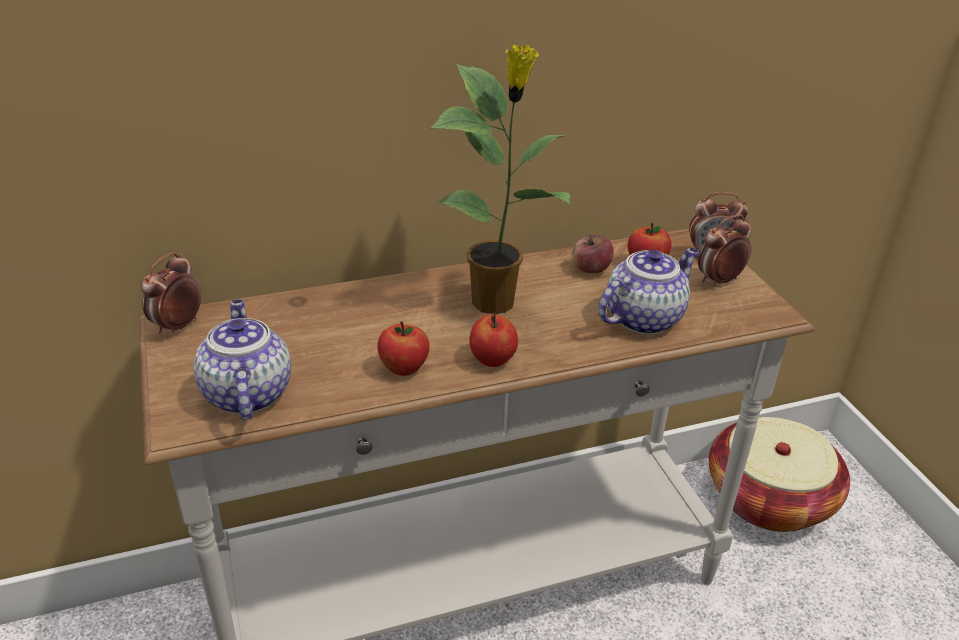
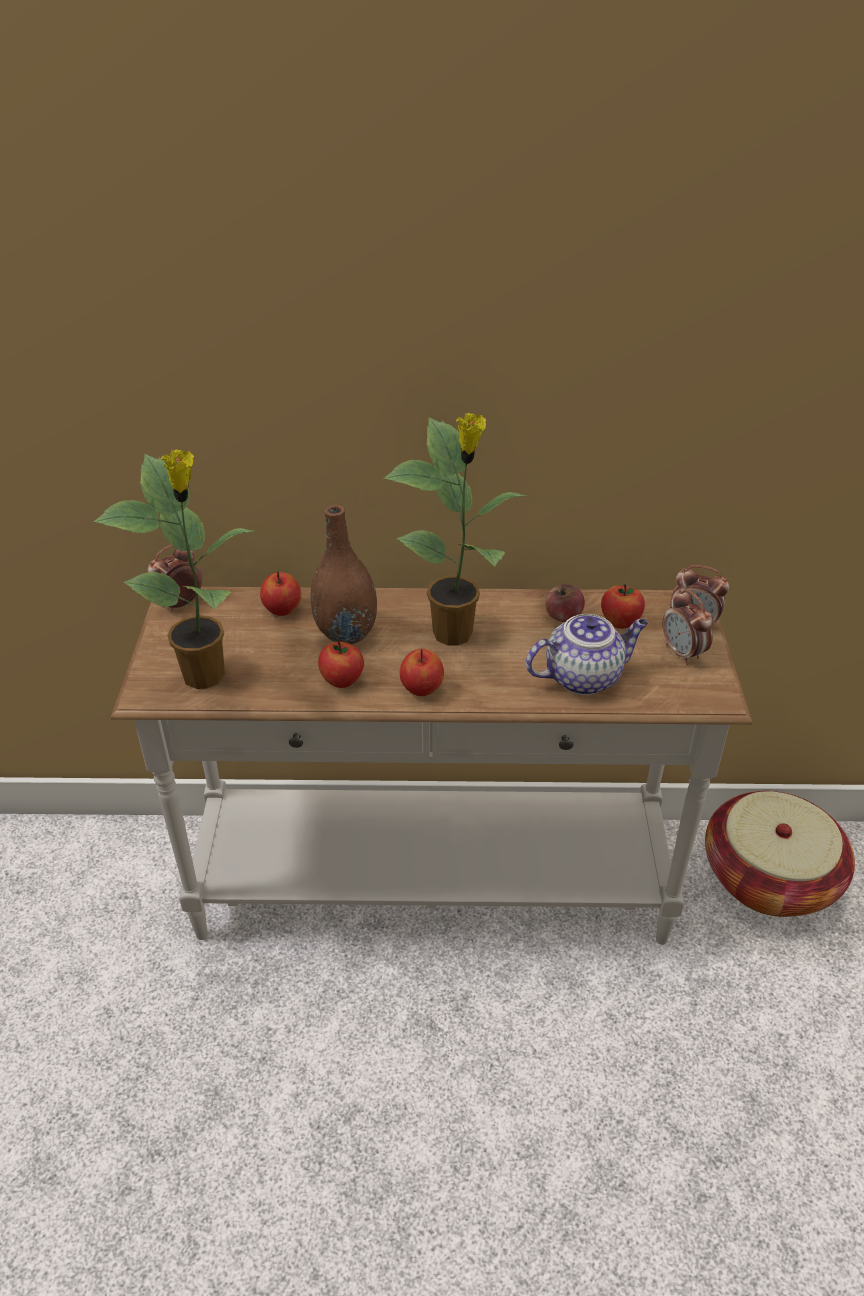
camera: 20 degrees right, 5 degrees up
teapot [194,299,291,420] -> potted plant [93,449,255,689]
alarm clock [698,214,752,287] -> alarm clock turned 105 degrees counterclockwise [663,589,713,665]
none -> apple [260,571,301,616]
none -> brown vase [310,505,377,644]

